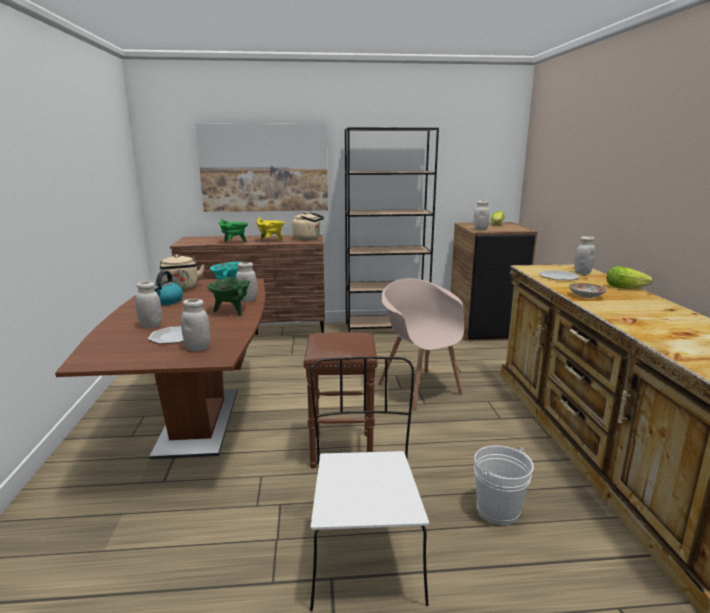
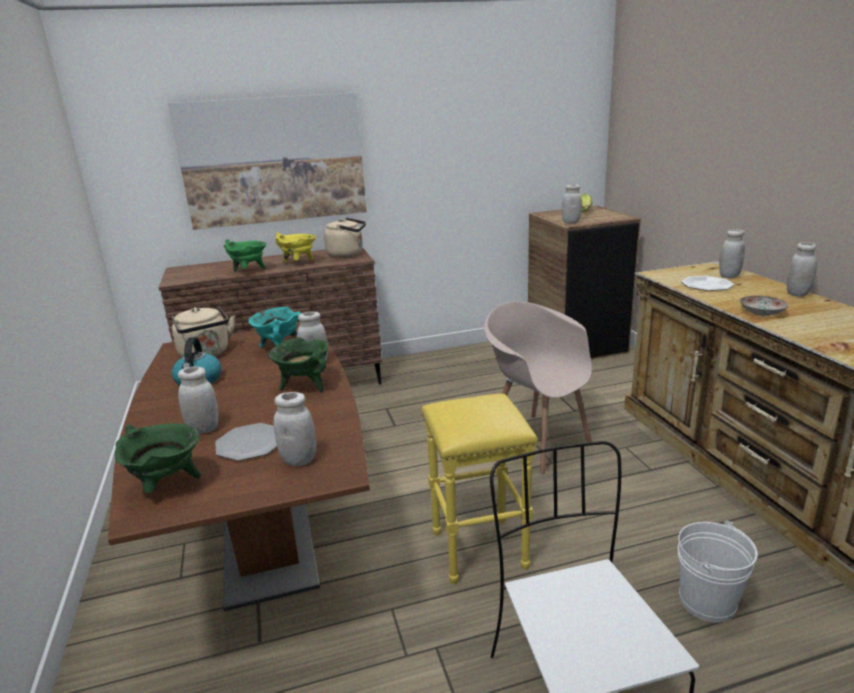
camera: 10 degrees left, 5 degrees up
brown stool [303,332,378,468] -> yellow stool [422,394,538,584]
beige bookcase [345,127,439,333] -> none
lettuce [607,266,653,289] -> white jar [787,242,817,297]
none -> green cooking pot [115,423,201,493]

